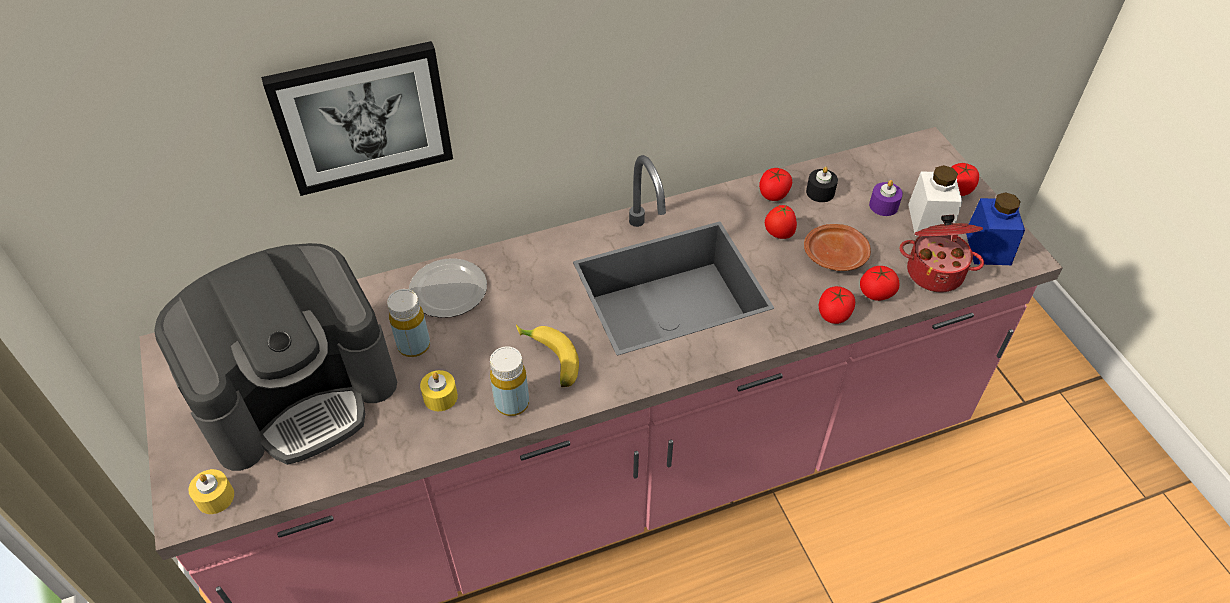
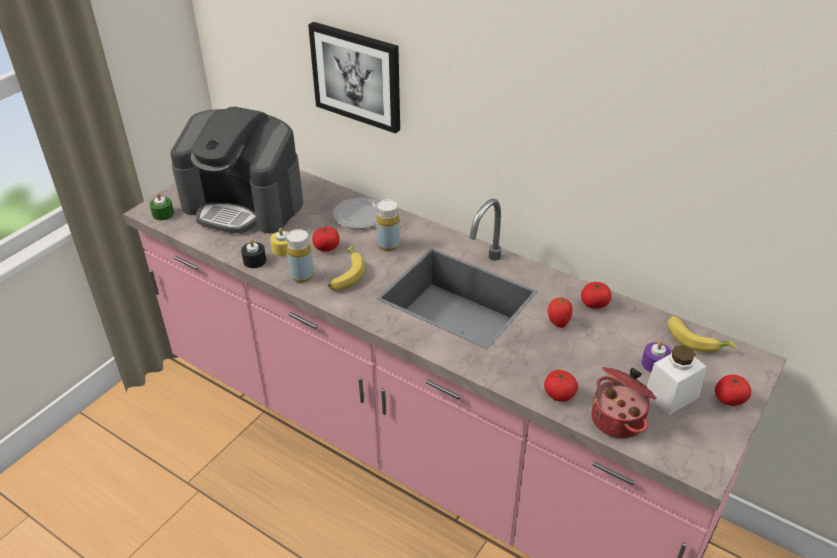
camera: 55 degrees right, 10 degrees down
yellow candle [188,469,234,514] -> green candle [149,193,174,220]
yellow bottle [387,289,430,357] -> yellow bottle moved to [376,199,400,251]
brown plate [804,224,871,271] -> none
black candle [806,167,838,202] -> black candle moved to [241,239,266,268]
tomato [819,286,855,324] -> tomato moved to [312,227,340,252]
blue jar [966,192,1025,265] -> none
none -> banana [668,316,736,353]

